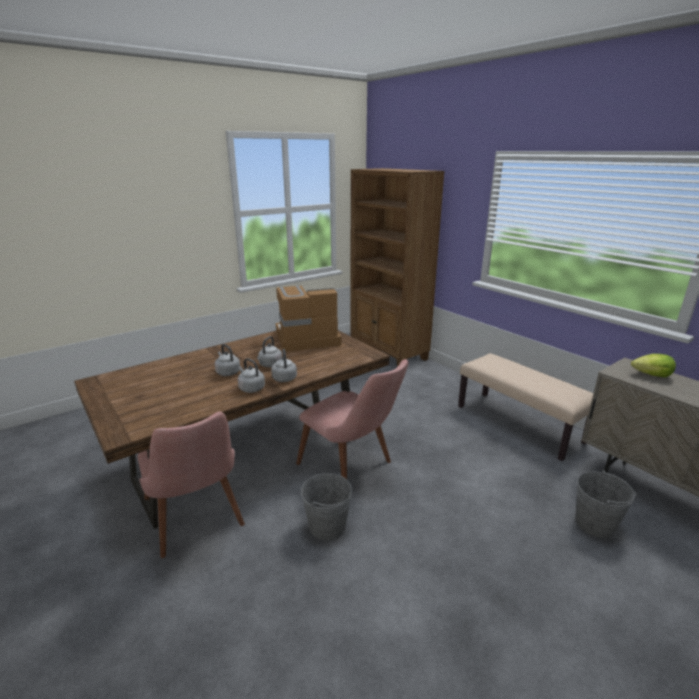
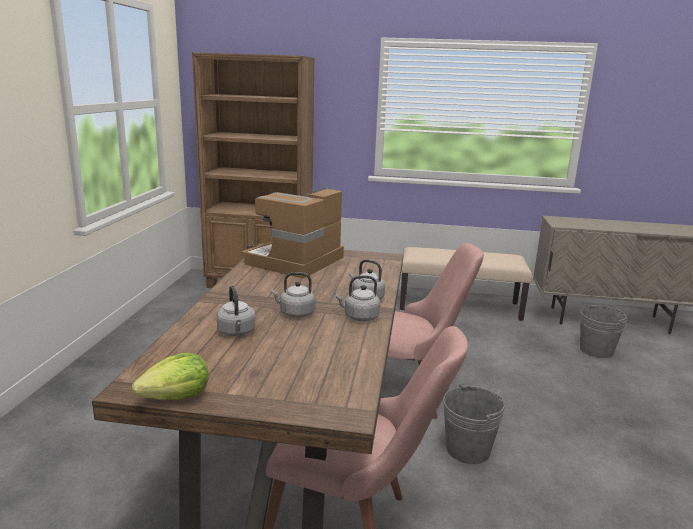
camera: 45 degrees left, 5 degrees down
grey kettle [257,336,282,367] -> grey kettle moved to [217,286,256,336]
lettuce [631,354,676,377] -> lettuce moved to [132,353,208,400]

